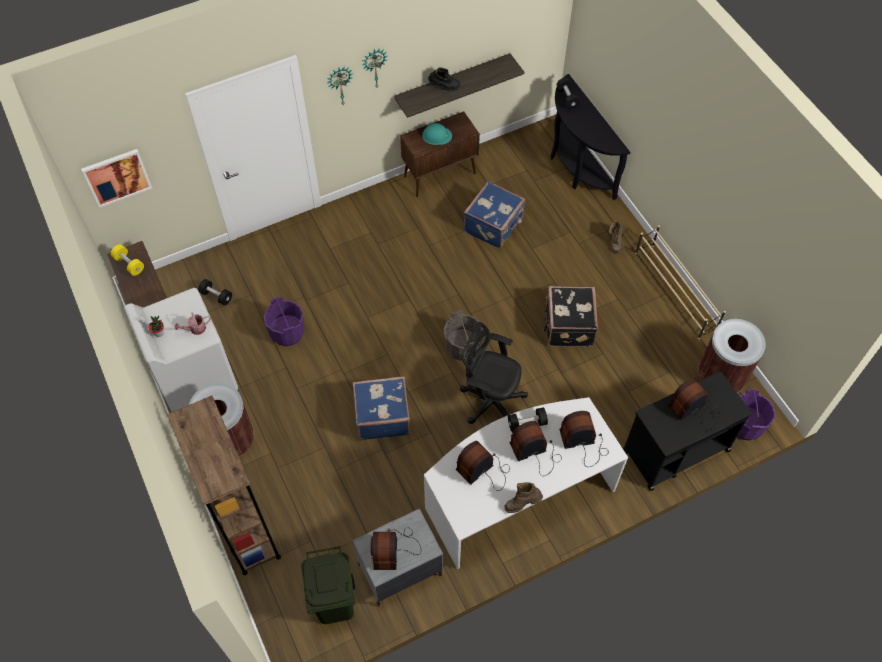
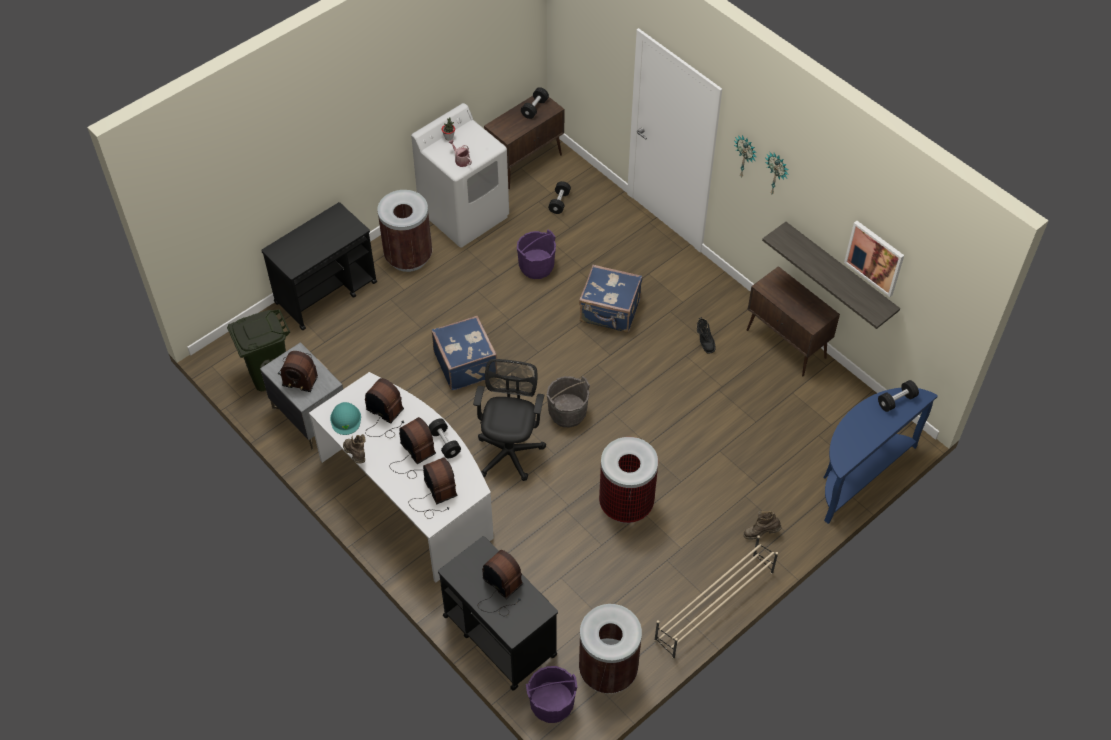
camera: 75 degrees right, 5 degrees down
picture [81,149,152,208] -> picture moved to [844,221,904,297]
yellow dumbbell [111,244,144,276] -> black dumbbell [521,87,549,119]
brown bookcase [167,395,281,575] -> black cart [261,202,377,330]
radio [371,527,421,570] -> radio turned 150 degrees counterclockwise [278,351,318,392]
turquoise hard hat [422,123,452,145] -> turquoise hard hat moved to [330,402,361,435]
black boot [428,67,460,91] -> black boot moved to [696,317,716,354]
blue suitcase [464,181,525,249] -> blue suitcase moved to [579,265,642,333]
black suitcase [544,286,598,347] -> trash can [599,437,658,523]
black console table [550,74,630,200] -> blue console table [823,388,938,524]

